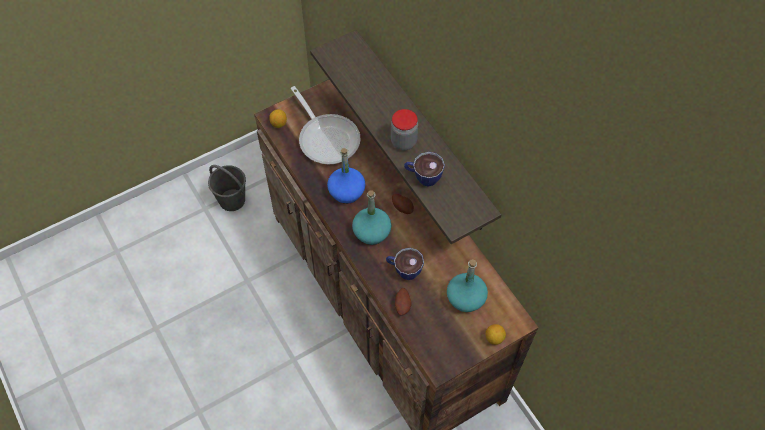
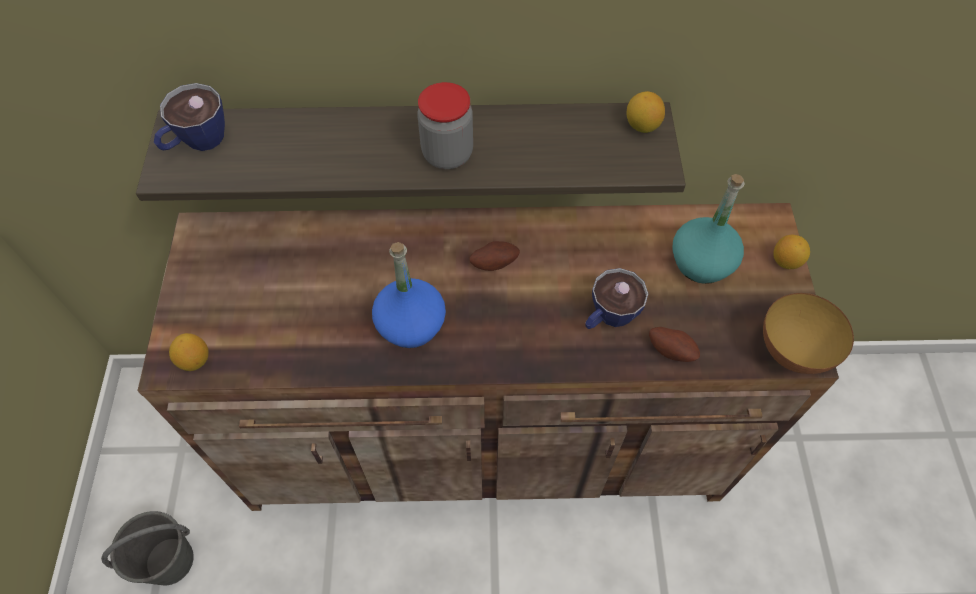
camera: 60 degrees left, 0 degrees up
frying pan [291,86,360,164] -> none
turquoise bottle [352,191,391,245] -> none
cup [404,152,445,186] -> cup moved to [154,83,225,151]
none -> lemon [626,91,665,133]
none -> bowl [763,293,854,374]

